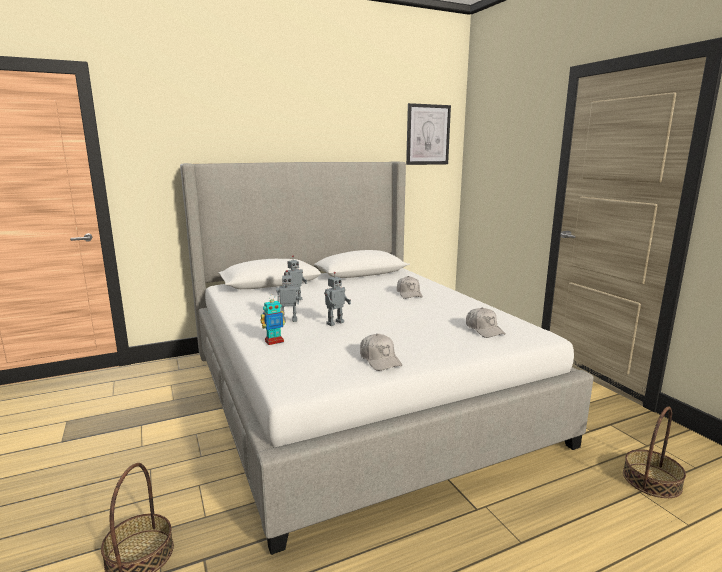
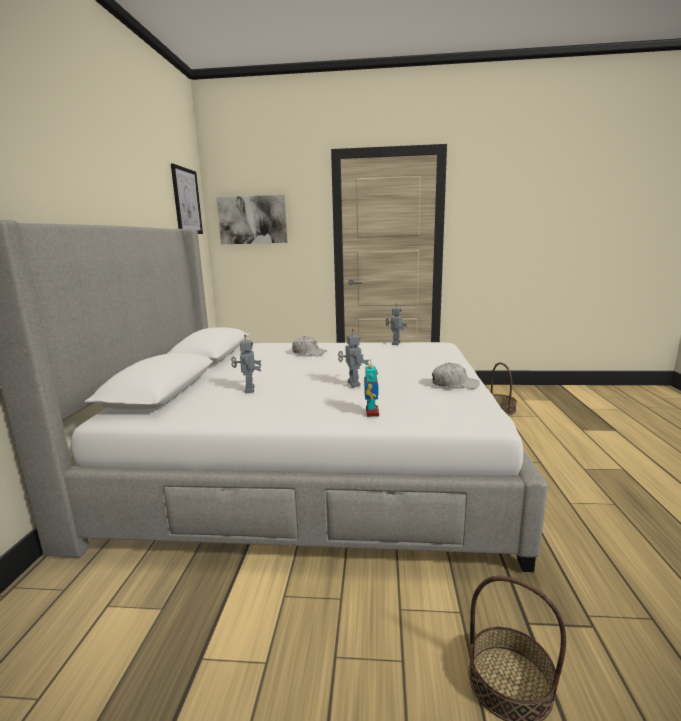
camera: 60 degrees left, 0 degrees up
toy robot [276,270,299,322] -> toy robot moved to [385,303,407,345]
white cap [466,307,506,338] -> none
none -> picture [216,195,287,244]

